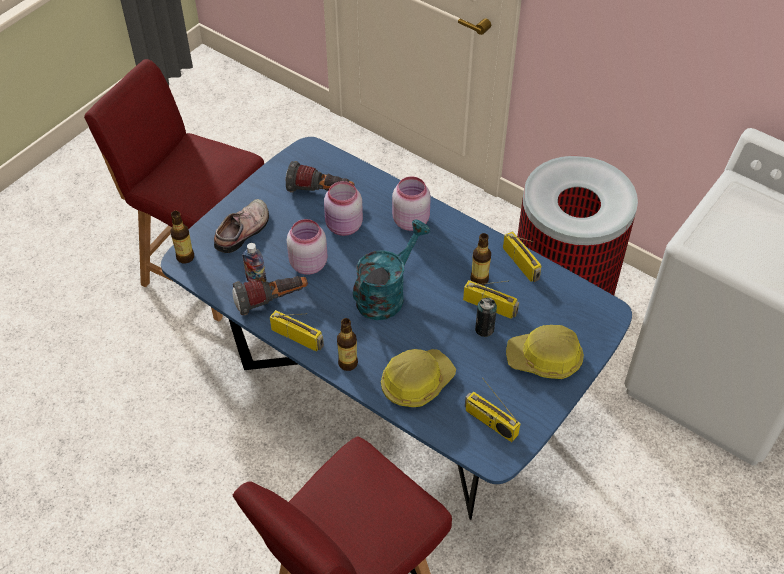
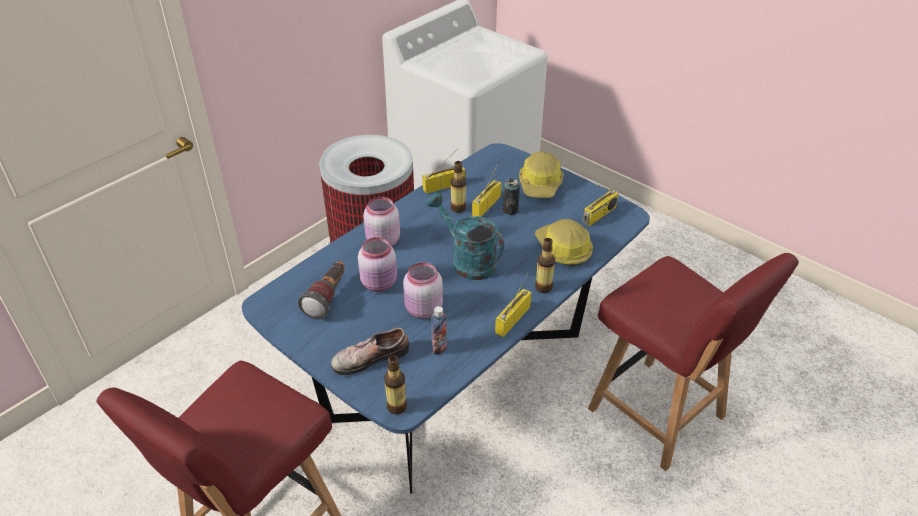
camera: 85 degrees left, 10 degrees down
shoe [214,199,269,253] -> shoe turned 60 degrees counterclockwise [331,328,409,375]
flashlight [232,276,308,315] -> none

